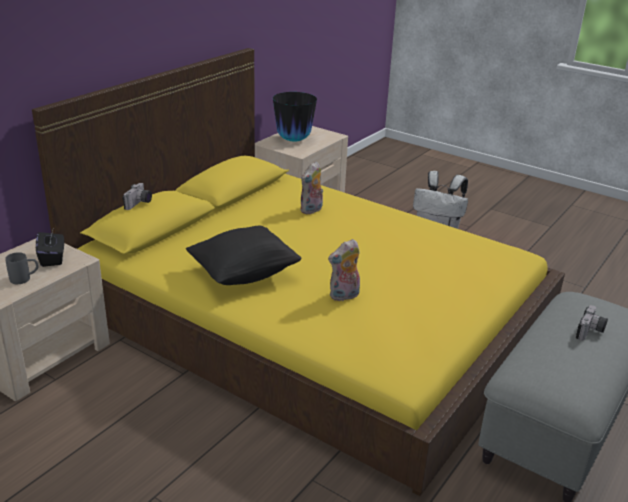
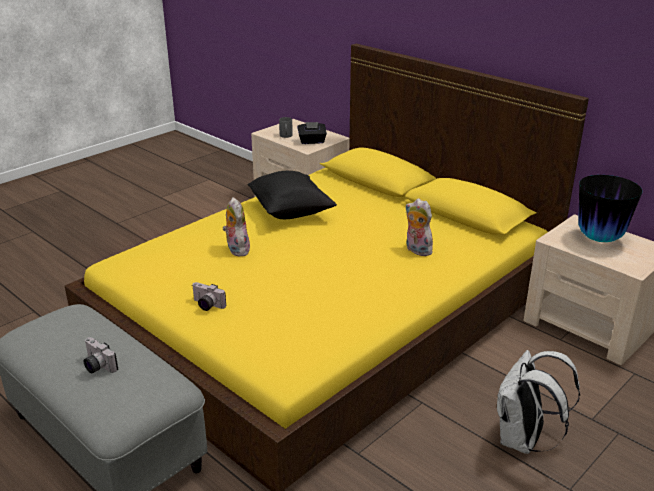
camera: 100 degrees right, 0 degrees up
camera [123,183,152,210] -> camera moved to [192,282,226,311]

